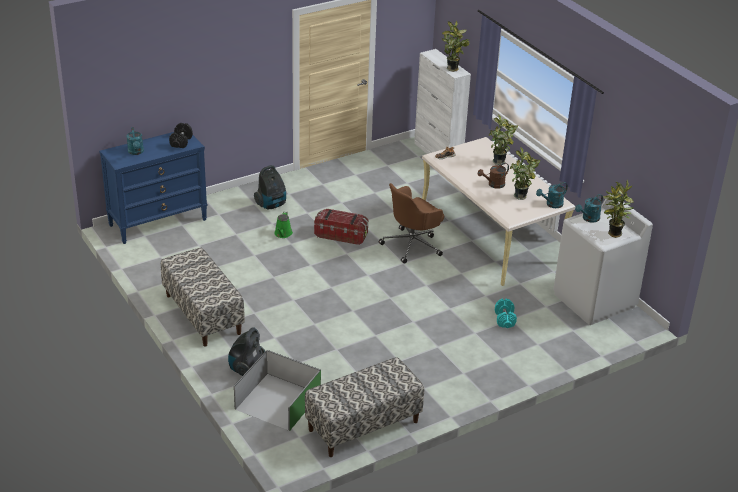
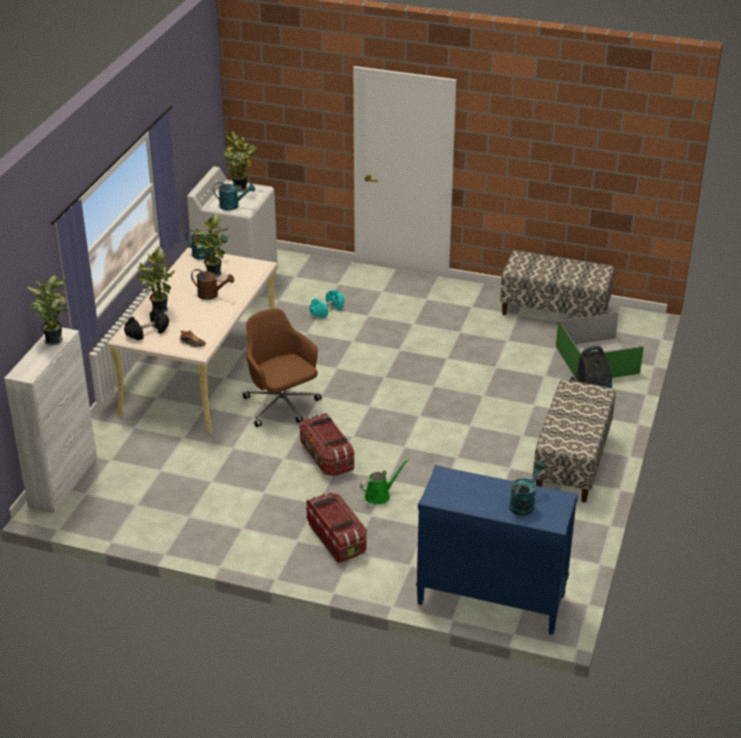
camera: 130 degrees left, 0 degrees up
black dumbbell [169,123,193,148] -> black dumbbell moved to [124,309,169,341]
vacuum cleaner [254,165,286,210] -> storage box [306,493,367,563]
brown office chair [378,183,444,264] -> brown office chair turned 135 degrees counterclockwise [243,308,322,427]

